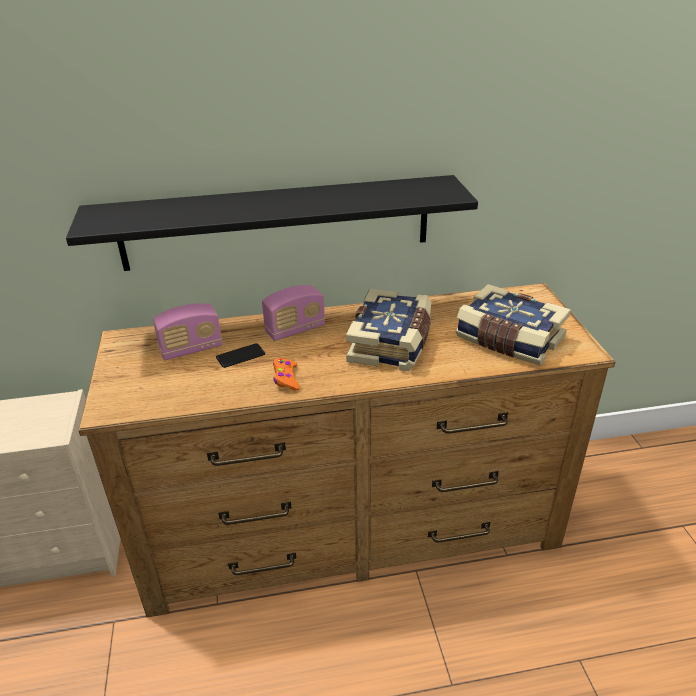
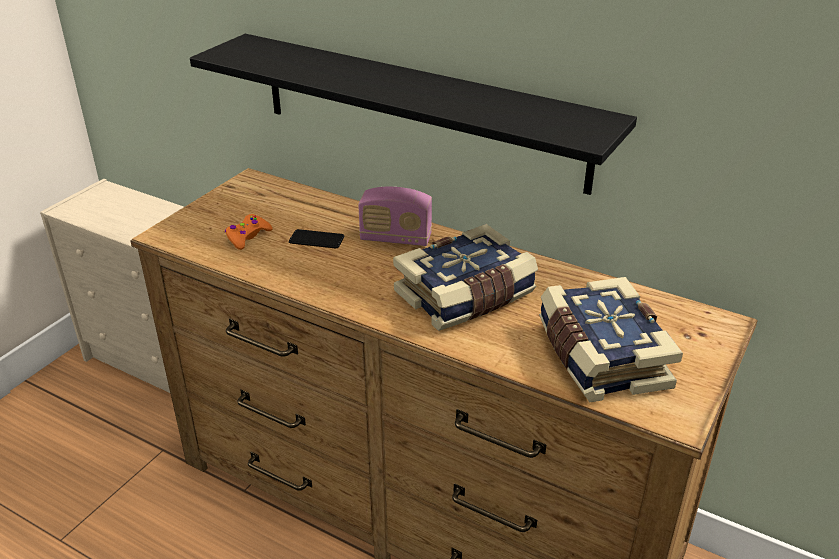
camera: 40 degrees right, 0 degrees up
radio [153,303,222,360] -> none
orange game controller [273,358,300,391] -> orange game controller moved to [225,214,273,250]

